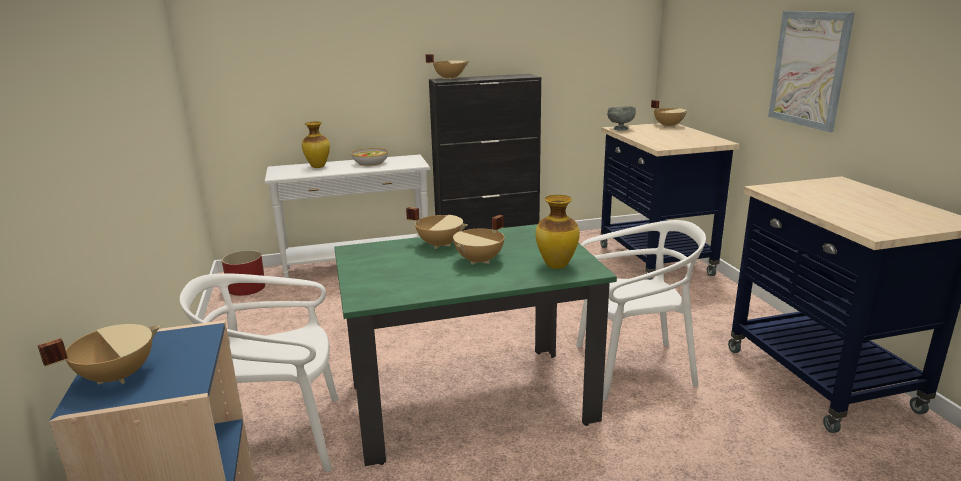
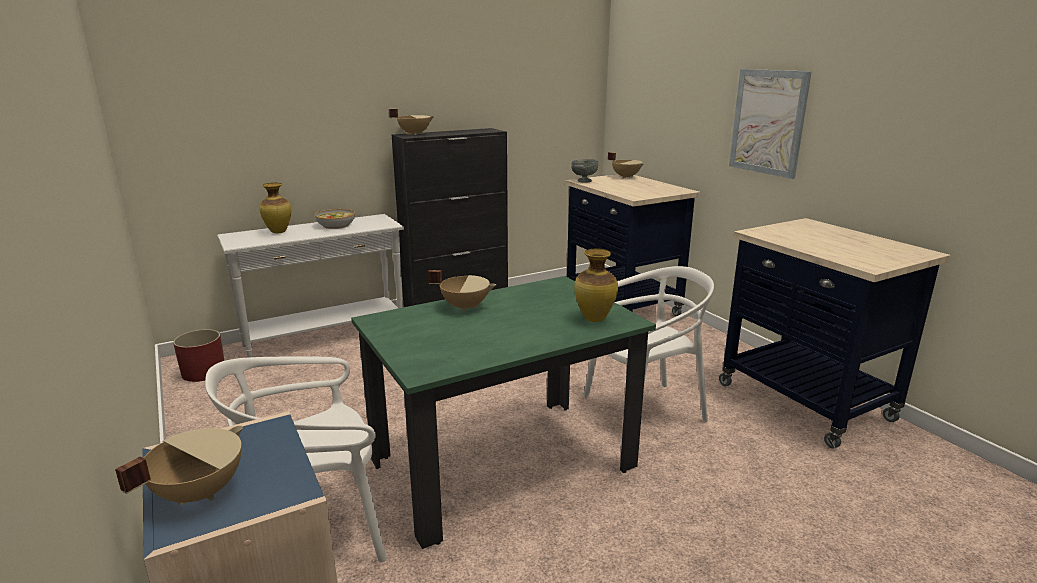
camera: 15 degrees left, 0 degrees up
beige cooking pot [453,215,504,265] -> none

